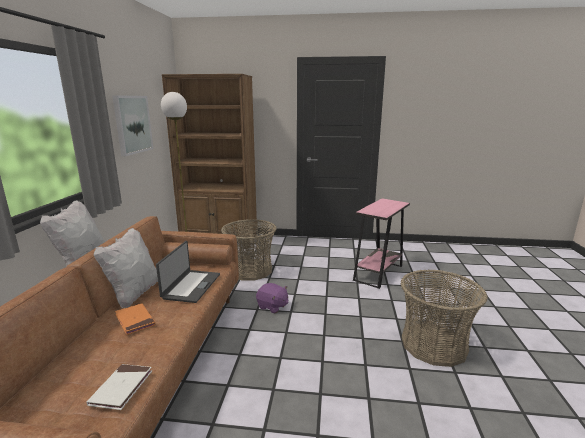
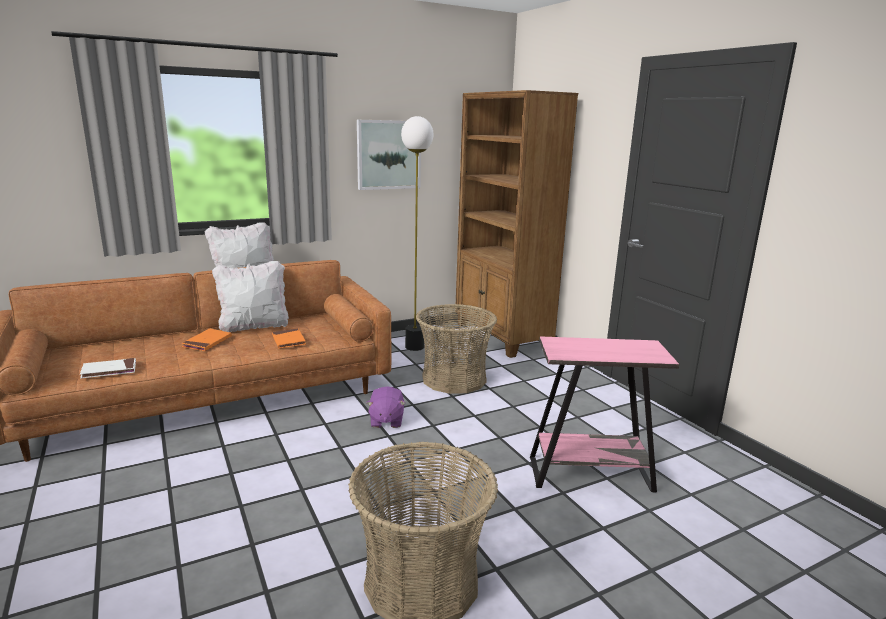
camera: 55 degrees right, 0 degrees up
laptop [156,241,220,303] -> orange book [272,328,306,349]

